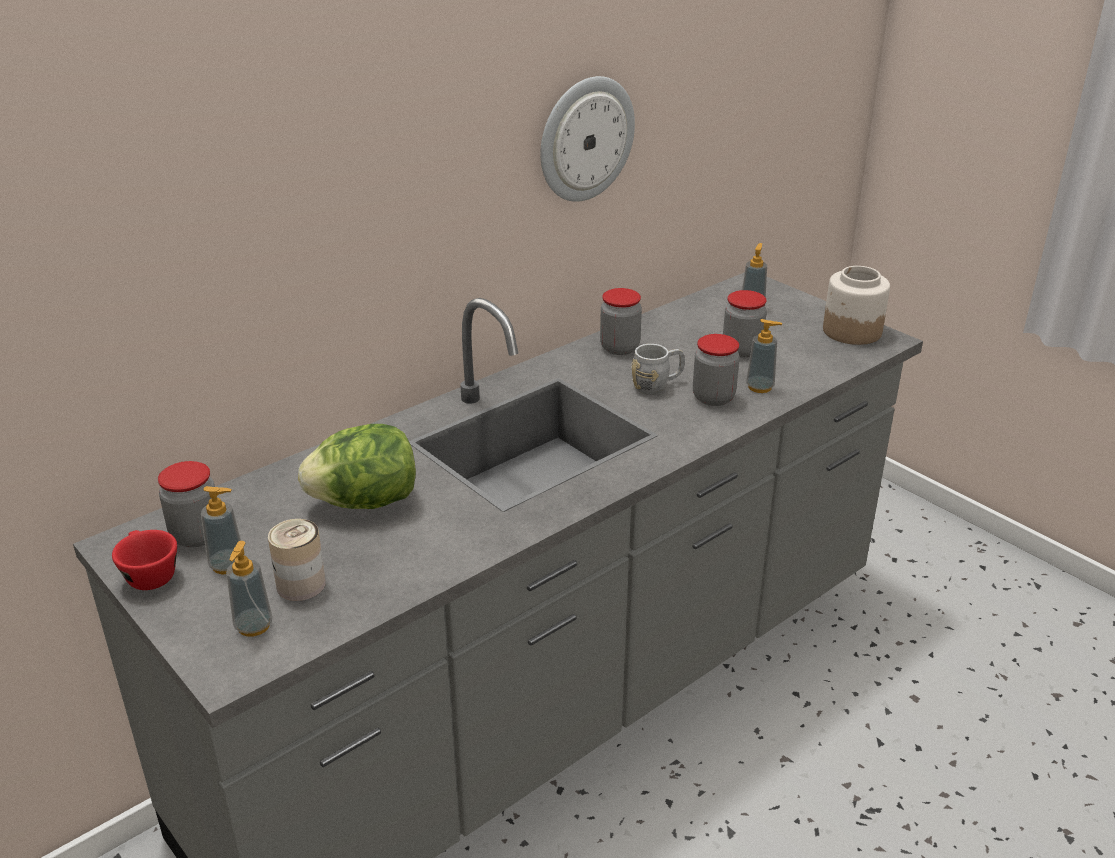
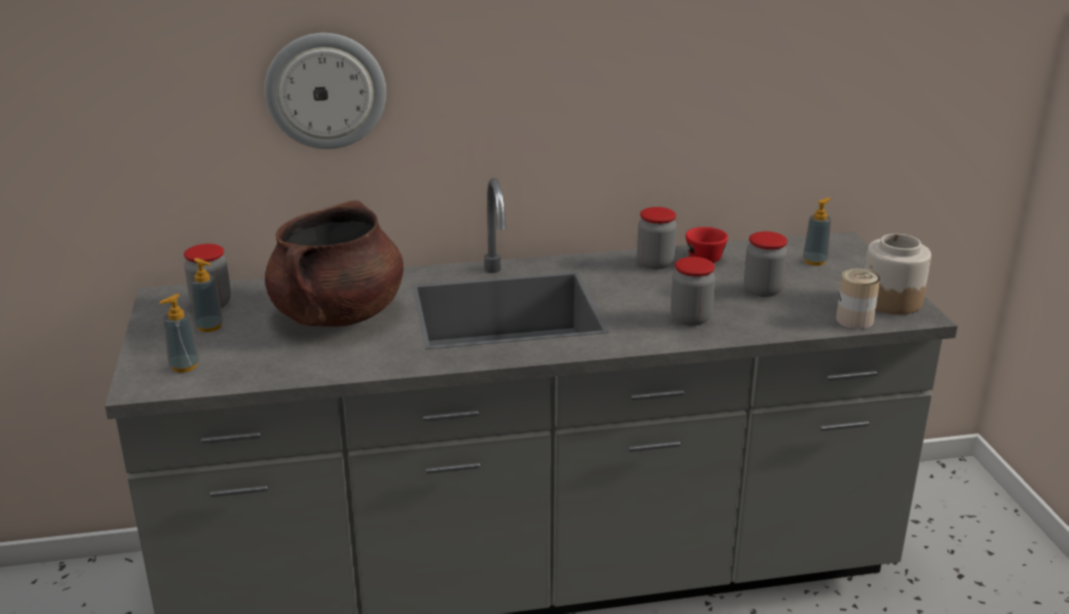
camera: 30 degrees right, 5 degrees down
red cup [112,530,177,590] -> red cup moved to [685,227,728,263]
can [268,519,326,601] -> can moved to [836,269,880,329]
lettuce [298,424,416,509] -> brown cooking pot [265,200,403,327]
wall clock [540,76,635,202] -> wall clock moved to [264,33,386,149]
grey mug [632,344,685,395] -> none
soap dispenser [746,319,782,393] -> none

